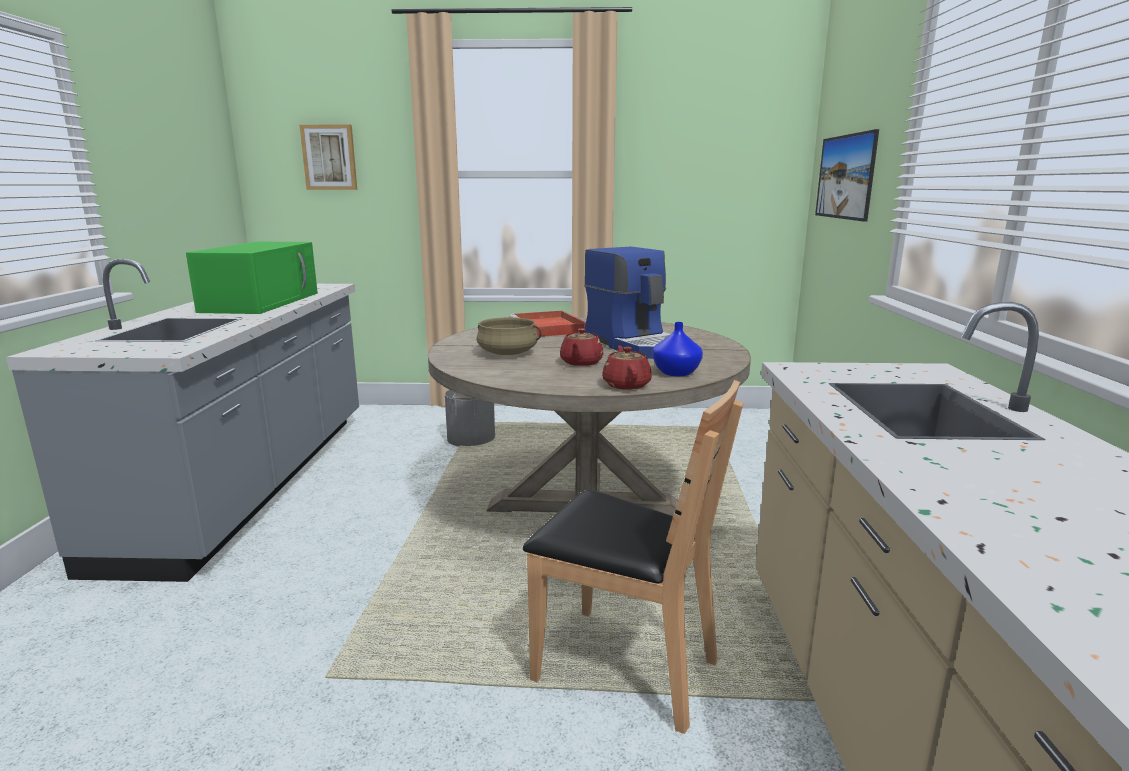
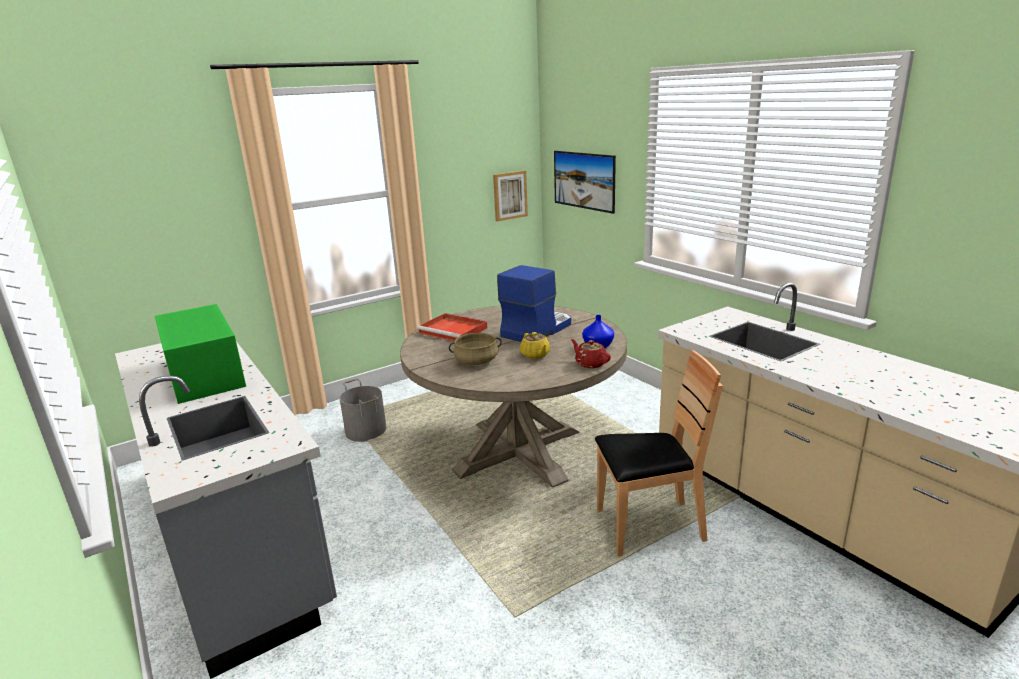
camera: 35 degrees left, 5 degrees up
picture [299,125,357,190] -> picture moved to [493,171,528,221]
red teapot [560,328,603,366] -> yellow teapot [520,332,550,359]
coffee machine [584,247,671,359] -> coffee machine turned 75 degrees counterclockwise [497,265,571,342]

